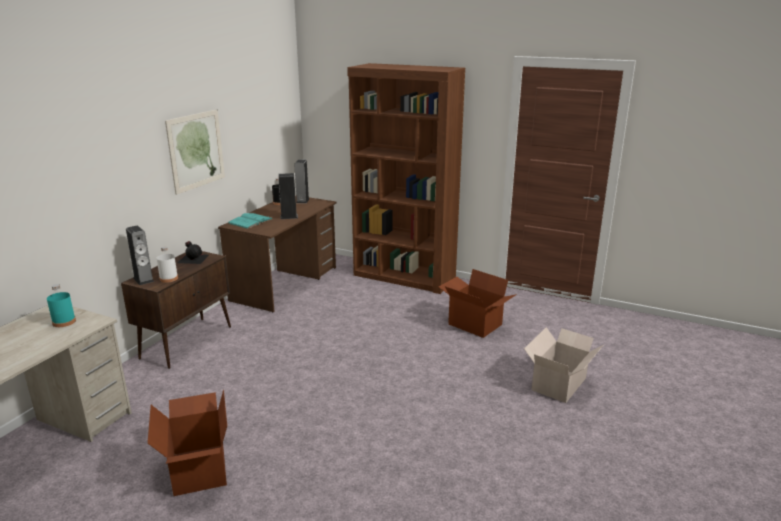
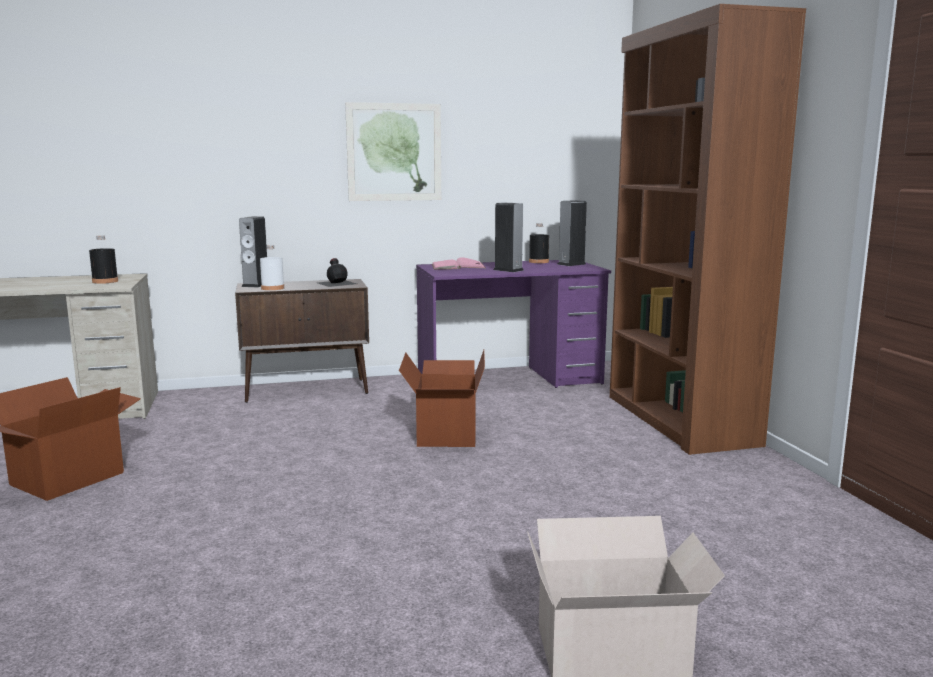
camera: 50 degrees right, 10 degrees down
turquoise bottle [47,284,76,327] -> black bottle [89,235,118,284]
brown desk [218,195,337,312] -> purple desk [416,260,611,388]
turquoise book [227,213,273,229] -> pink book [432,257,486,269]
cardboard box [439,269,517,338] -> cardboard box moved to [399,350,485,447]

